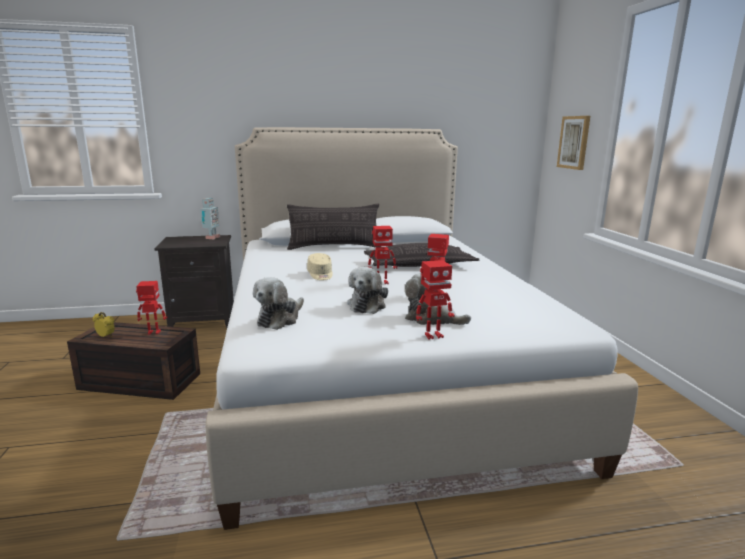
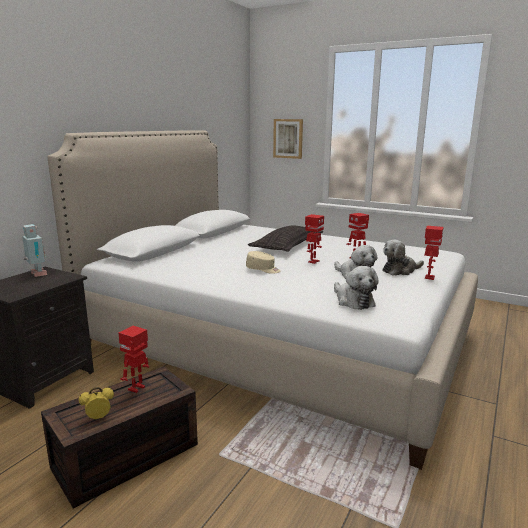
camera: 50 degrees left, 0 degrees up
pillow [287,203,382,250] -> none

